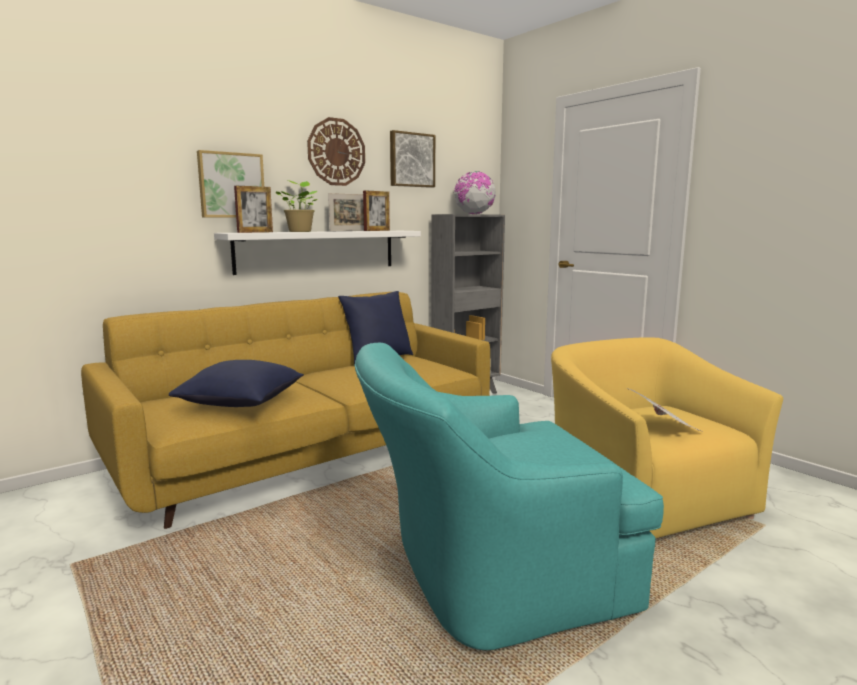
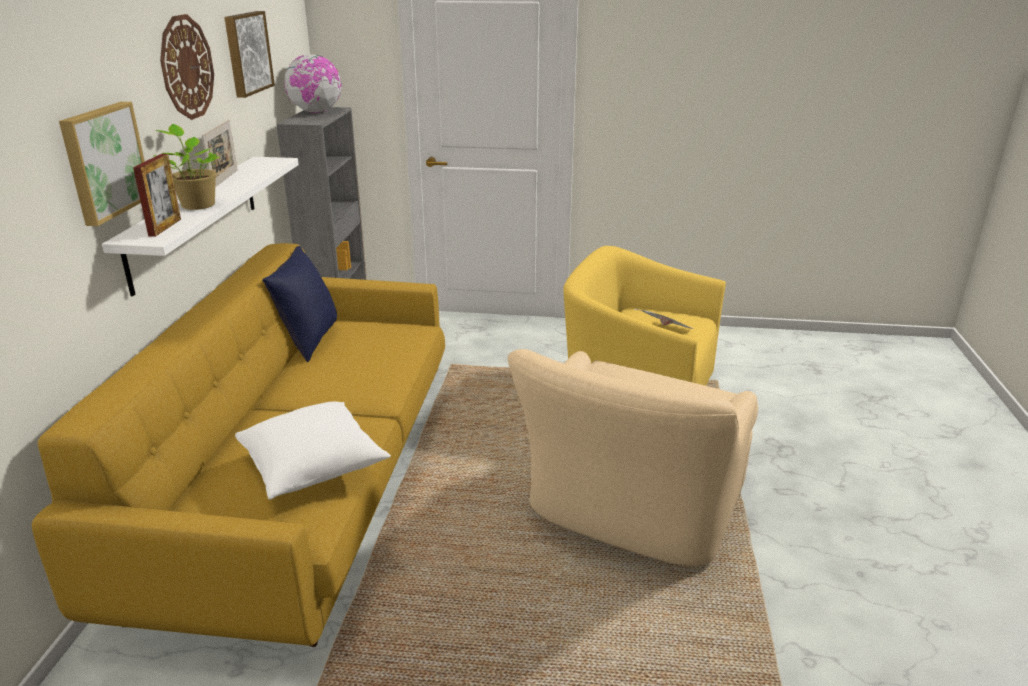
camera: 45 degrees left, 15 degrees up
blue pillow [169,360,304,407] -> white pillow [235,402,391,500]
turquoise armchair [354,343,664,650] -> beige armchair [507,349,758,566]
picture frame [363,190,390,231] -> none

